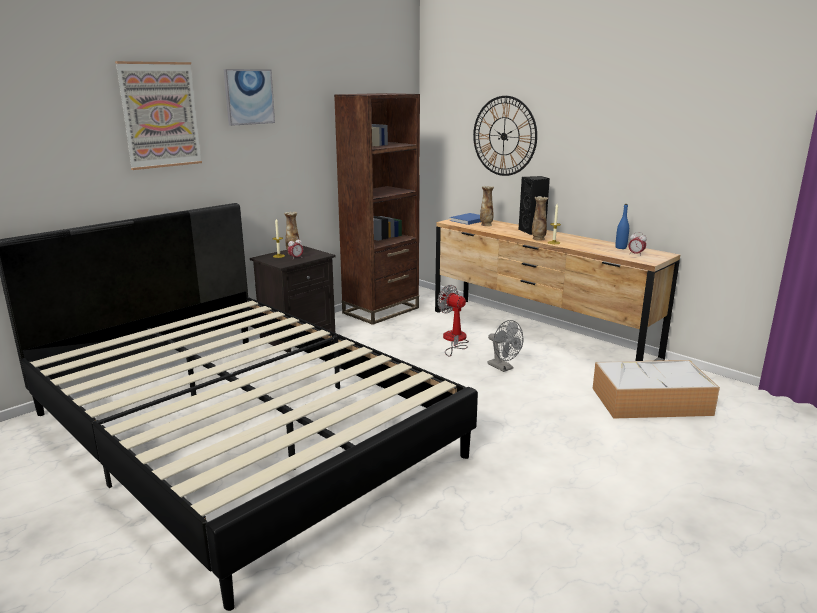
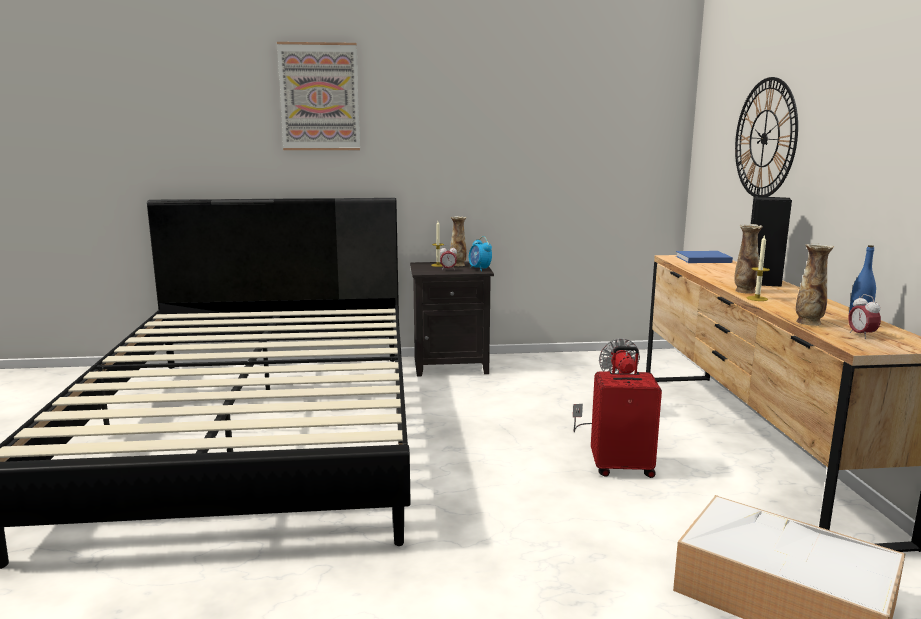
camera: 40 degrees right, 5 degrees down
picture [224,69,275,126] -> none
brown bookcase [334,93,420,325] -> none
vase [480,186,494,226] -> vase moved to [796,243,834,326]
grey fan [488,320,523,372] -> red suitcase [591,346,662,478]
none -> alarm clock [469,236,492,272]

